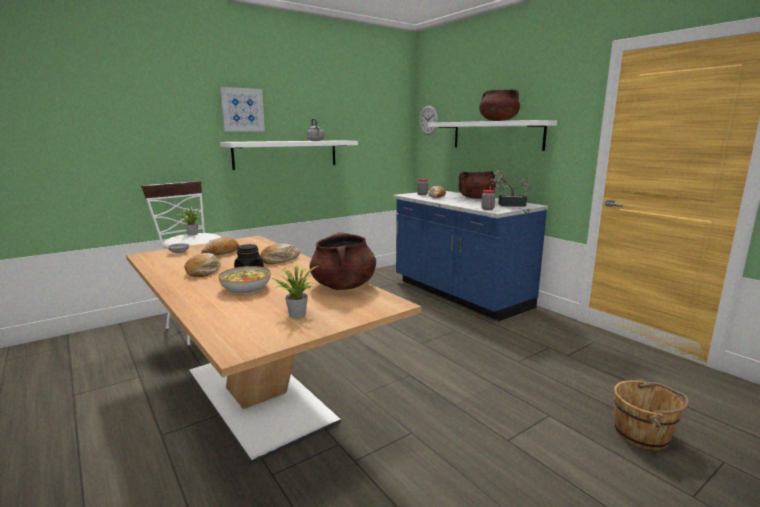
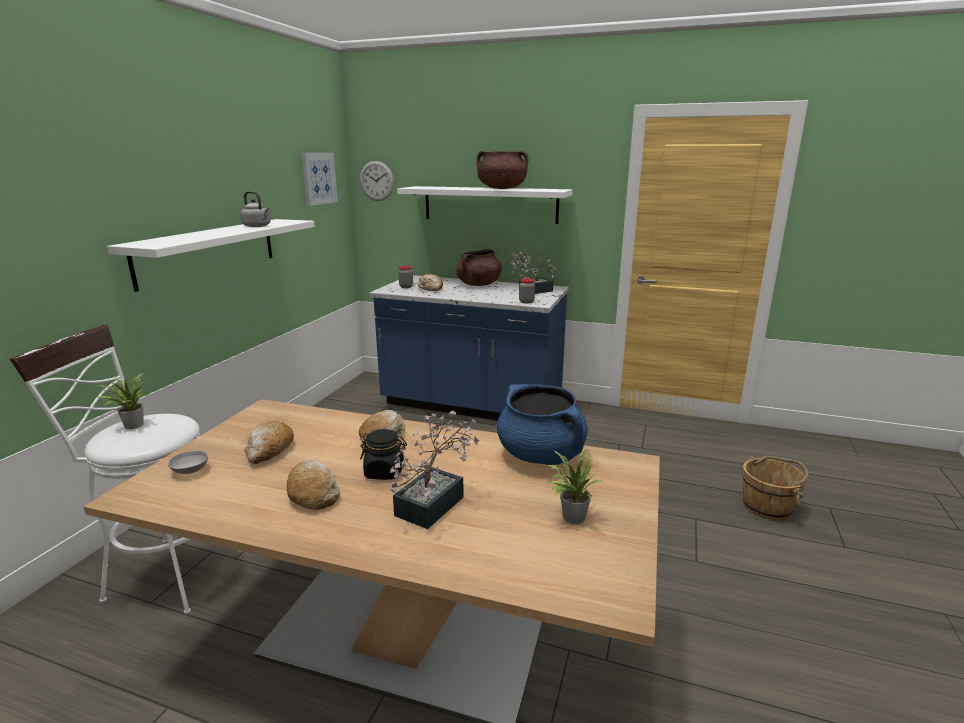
camera: 35 degrees left, 5 degrees up
bowl [218,266,271,294] -> potted plant [390,411,479,529]
picture [220,87,265,131] -> picture moved to [301,153,338,206]
brown cooking pot [310,233,376,290] -> blue cooking pot [497,384,588,465]

